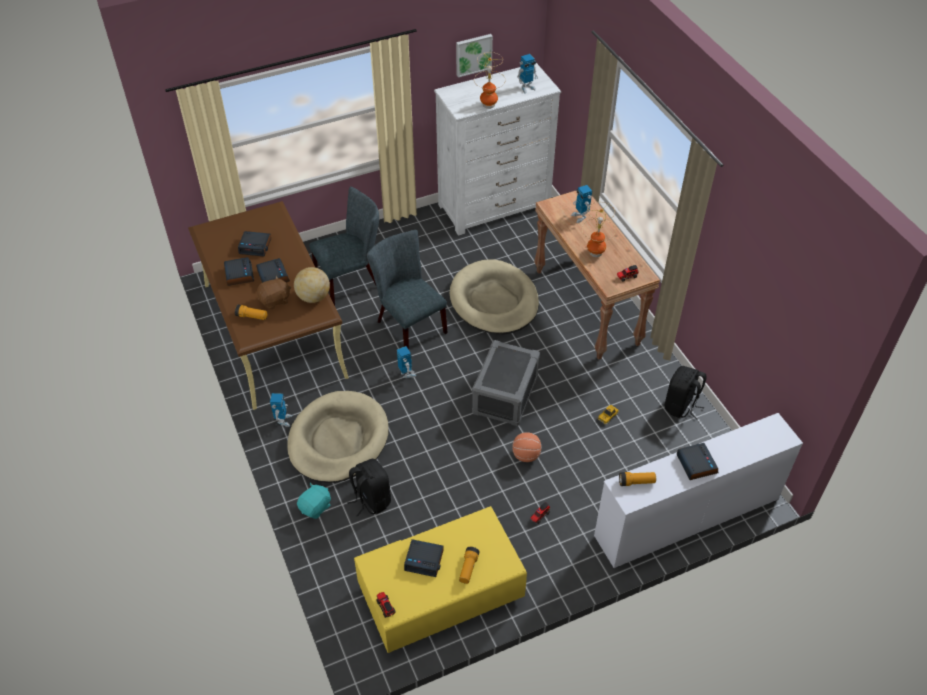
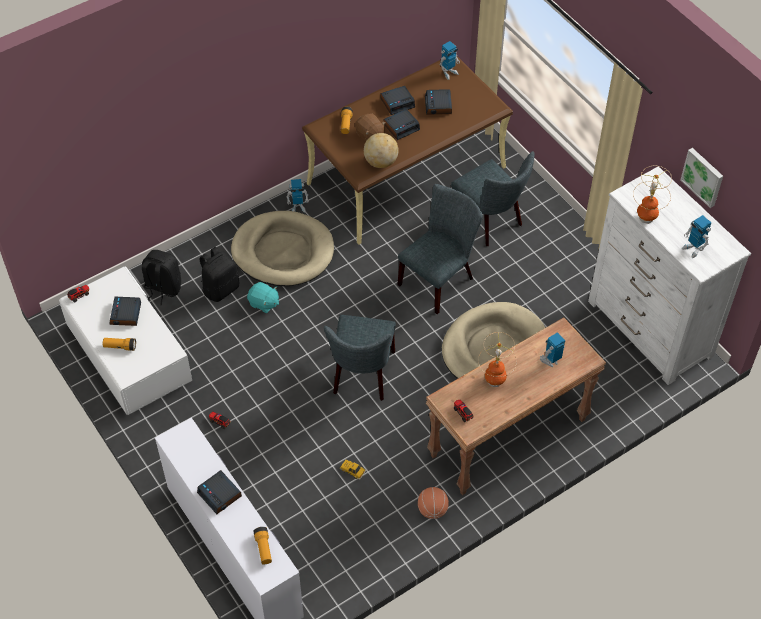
camera: 80 degrees right, 5 degrees up
turquoise plush toy [297,483,331,519] -> turquoise plush toy moved to [247,282,279,313]
yellow coffee table [354,506,527,653] -> white coffee table [59,267,192,415]
toy robot [397,346,417,378] -> toy robot moved to [439,41,460,80]
grey storage box [472,340,540,426] -> grey chair [324,315,396,401]
basketball [512,432,541,462] -> basketball moved to [418,487,449,519]
flashlight [619,472,656,486] -> flashlight moved to [253,527,272,565]
black backpack [665,366,707,420] -> black backpack moved to [142,250,181,306]
alarm clock [677,443,718,480] -> alarm clock turned 75 degrees clockwise [197,470,242,514]

